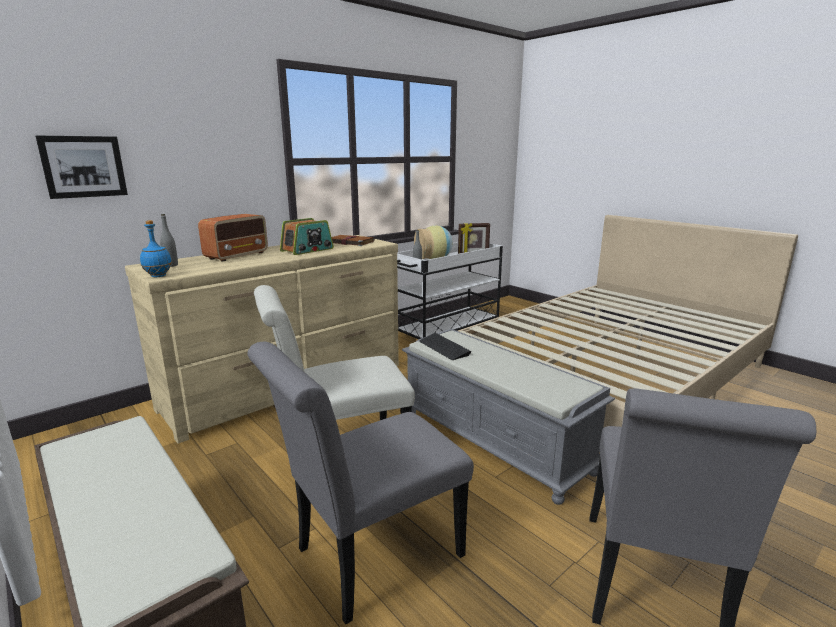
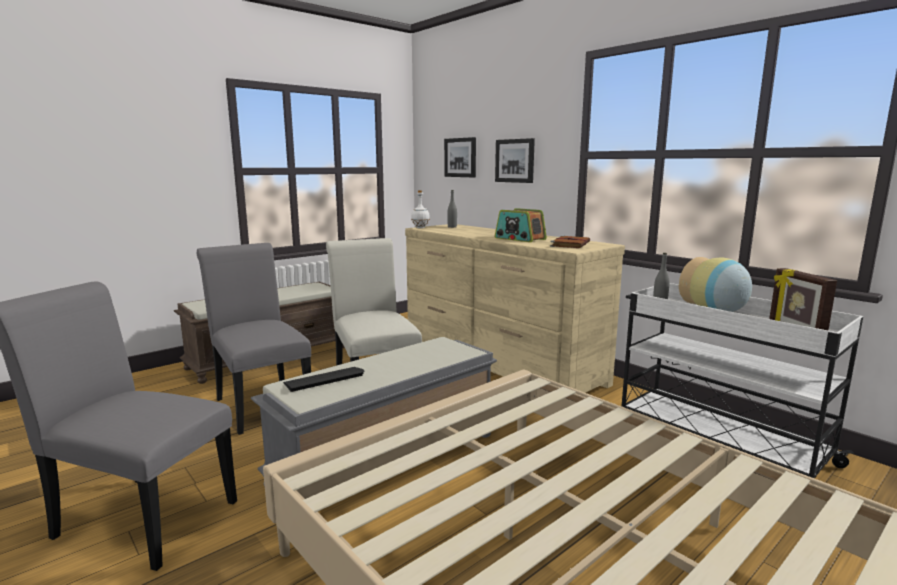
camera: 90 degrees right, 5 degrees down
blue bottle [140,220,172,277] -> white bottle [411,190,430,228]
radio [198,214,268,262] -> none
keyboard [419,333,472,360] -> keyboard moved to [283,367,364,392]
none -> picture [495,138,535,183]

